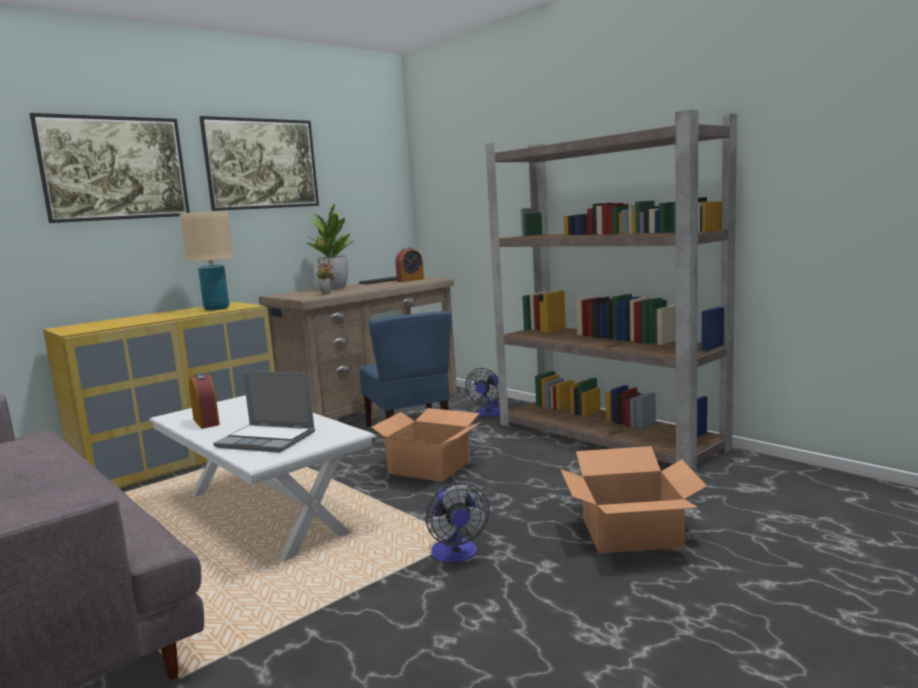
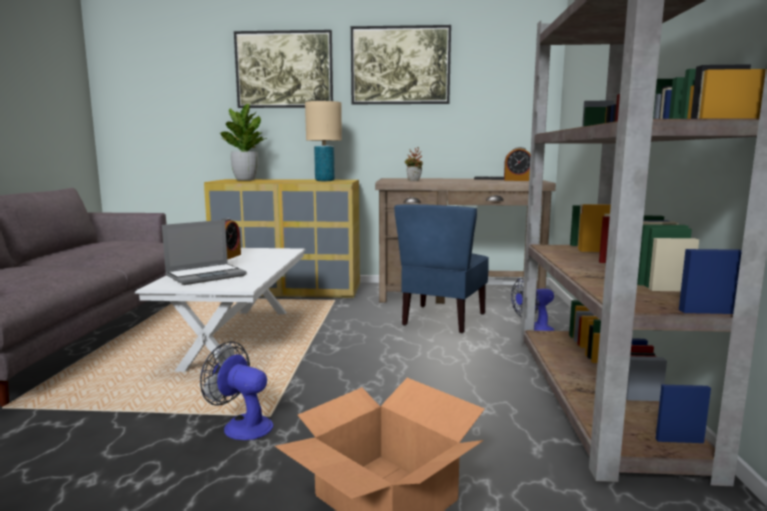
camera: 45 degrees right, 0 degrees up
laptop [213,371,315,453] -> laptop turned 105 degrees counterclockwise [162,220,247,285]
potted plant [306,204,358,290] -> potted plant moved to [220,104,267,181]
cardboard box [371,408,481,482] -> none
fan [426,482,489,563] -> fan turned 90 degrees clockwise [200,341,273,440]

